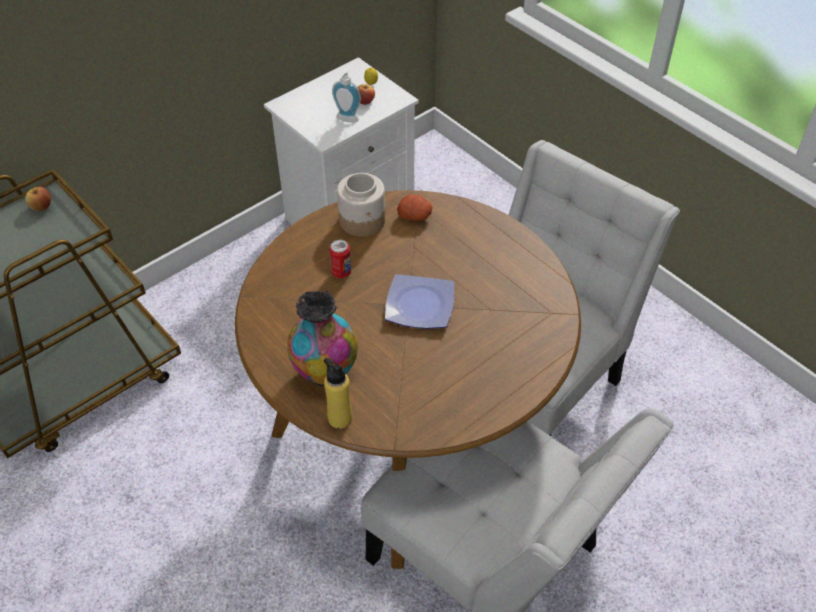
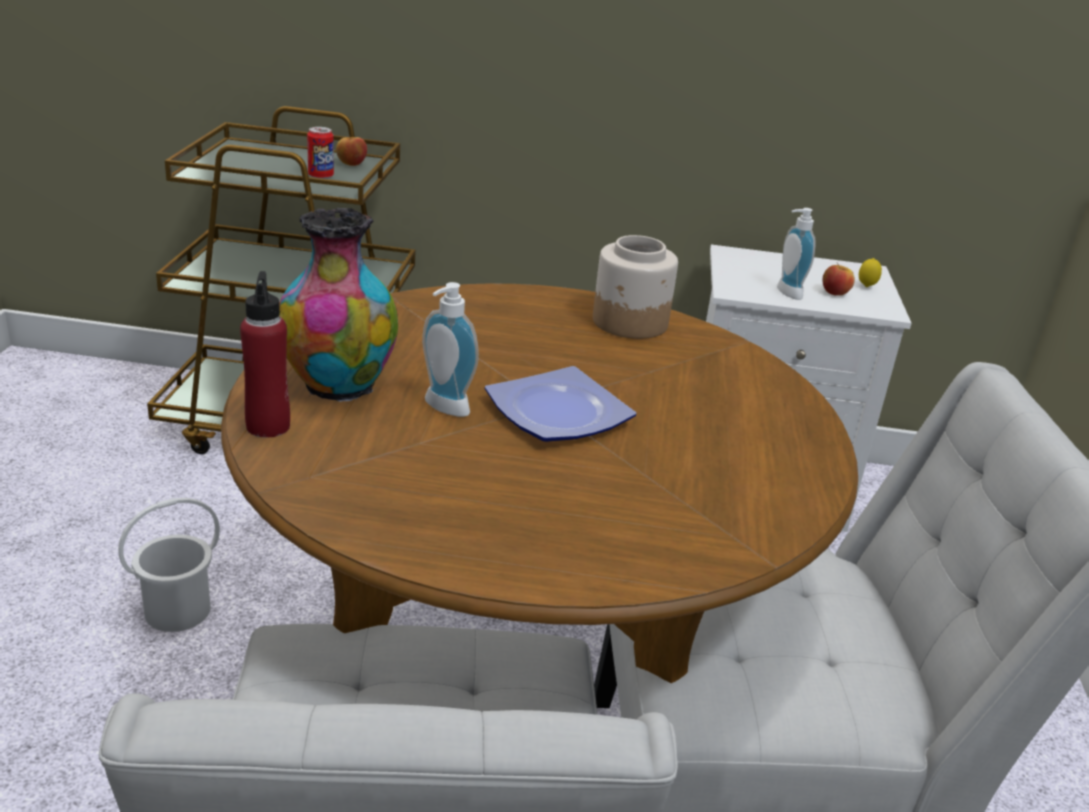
camera: 45 degrees right, 20 degrees down
yellow bottle [324,358,352,429] -> red bottle [240,271,290,438]
can [329,240,351,278] -> can moved to [307,127,334,179]
potato [397,195,433,221] -> none
none -> white bucket [118,498,220,632]
none -> soap dispenser [422,282,479,417]

